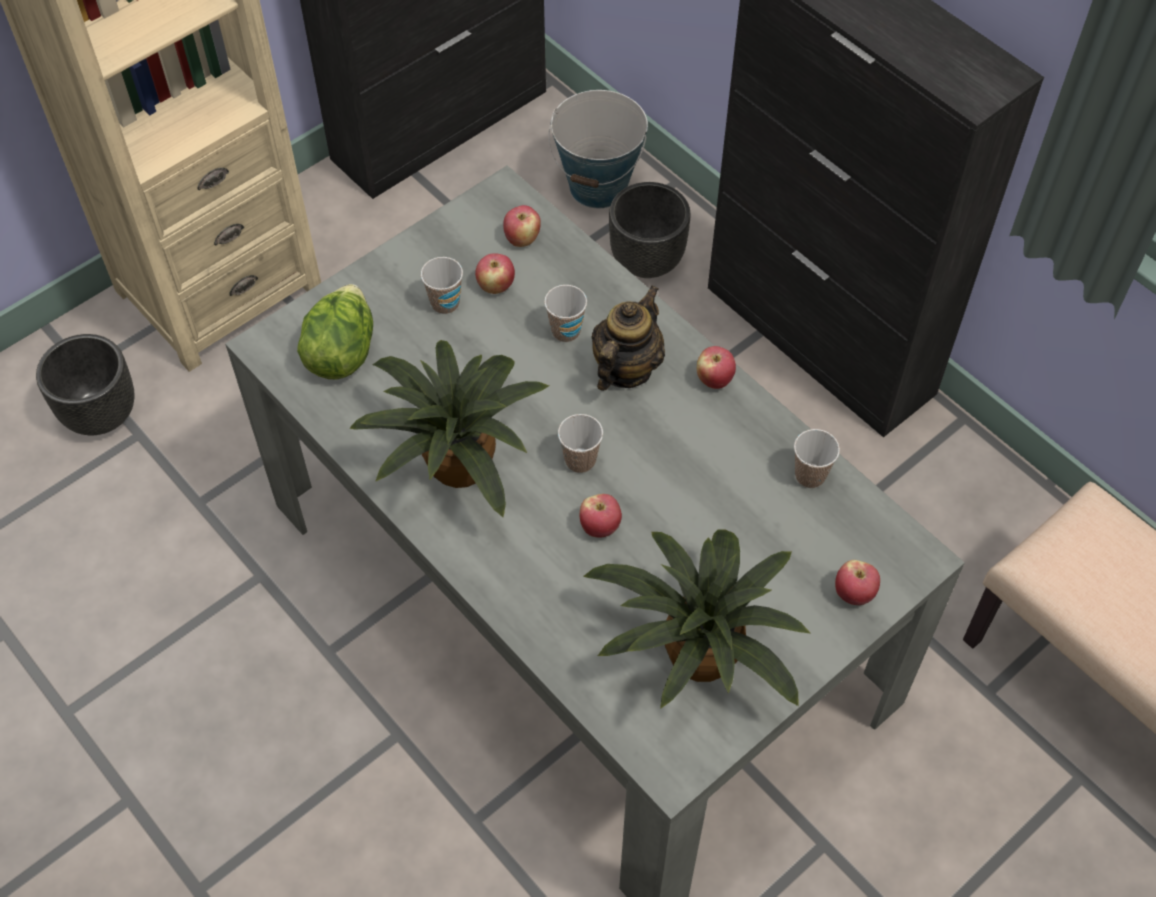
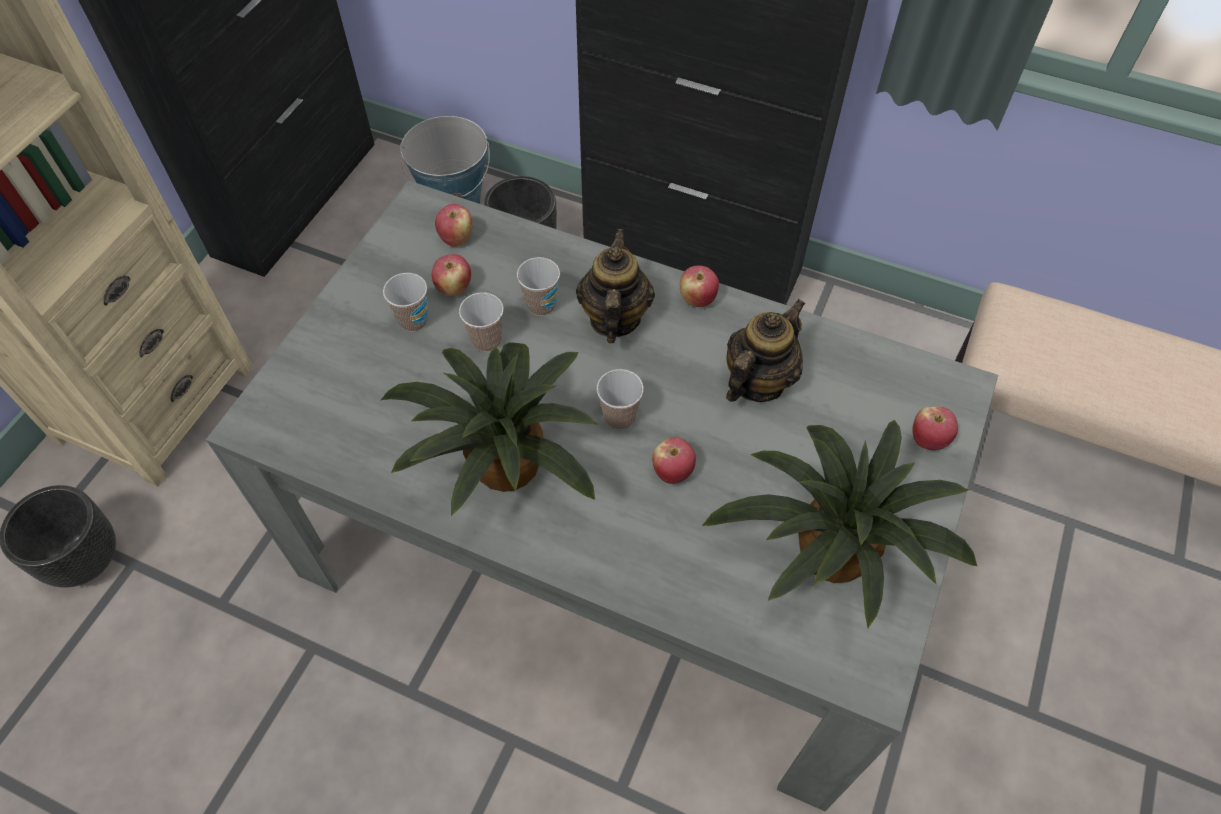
camera: 25 degrees left, 0 degrees up
lettuce [297,284,373,380] -> none
cup [794,429,840,488] -> cup moved to [459,292,504,352]
none -> teapot [726,299,806,402]

